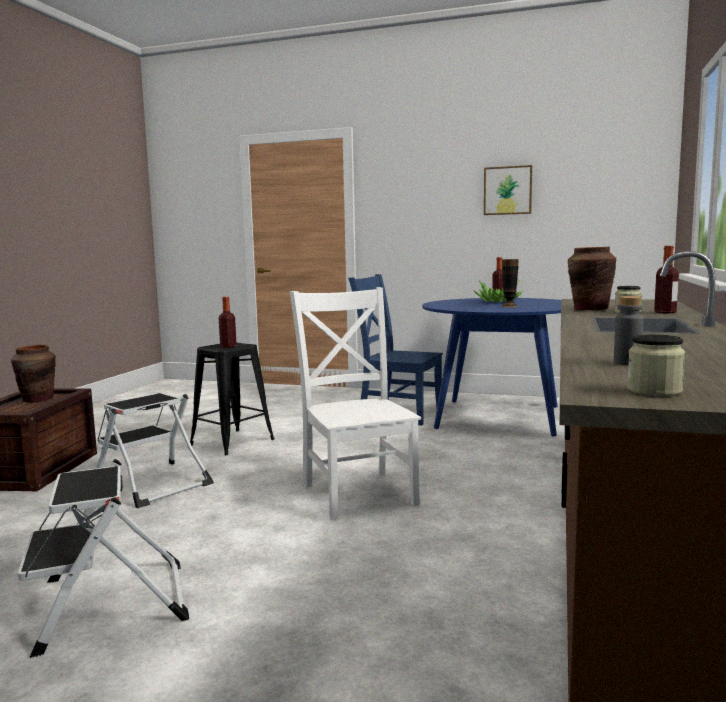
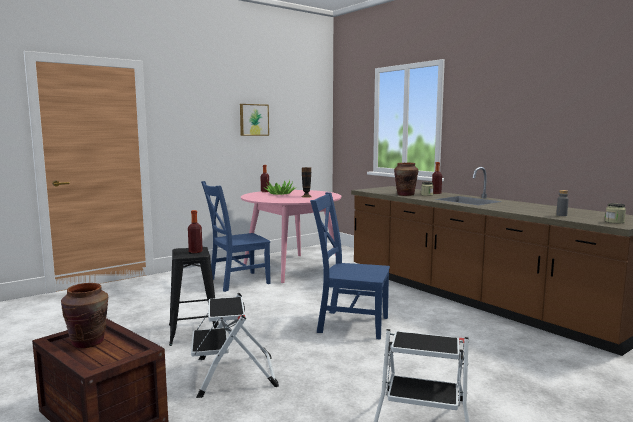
camera: 55 degrees left, 0 degrees up
white chair [290,287,421,520] -> blue chair [310,192,390,340]
blue dining table [422,298,561,436] -> pink dining table [241,190,341,283]

